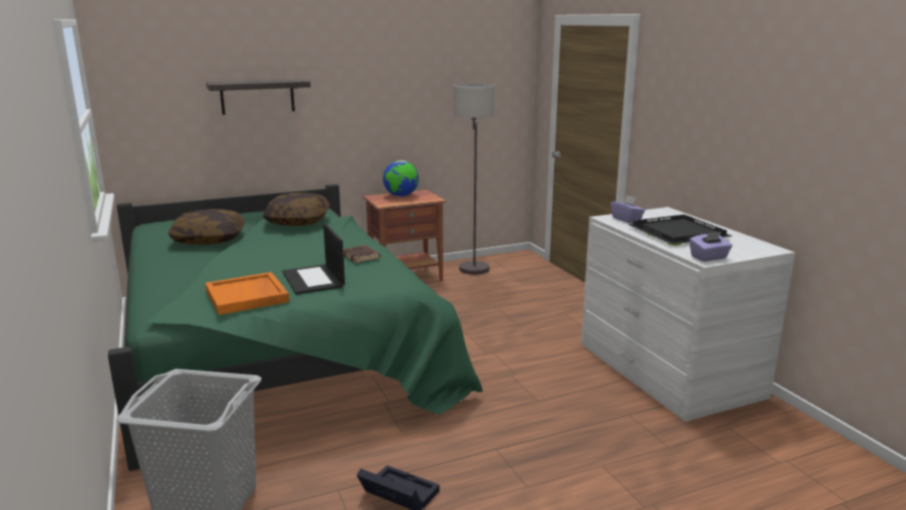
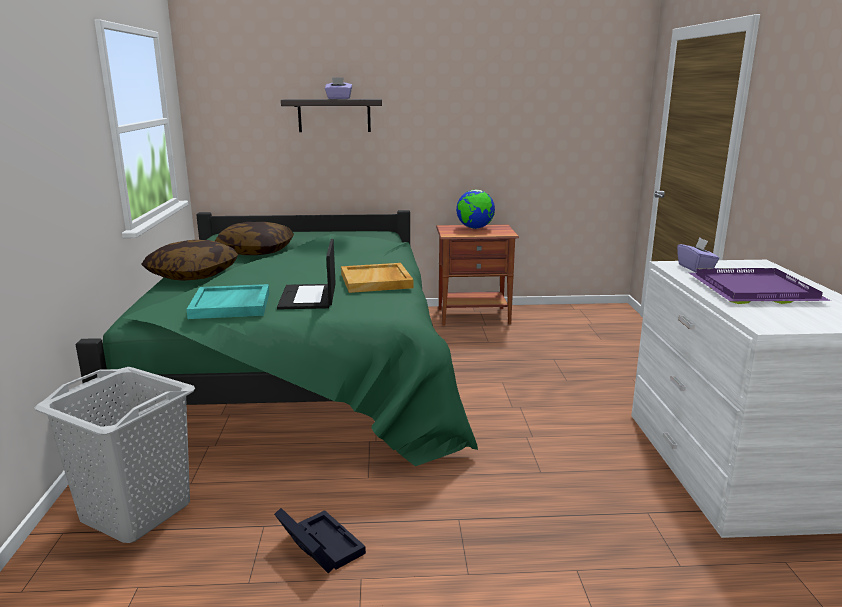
camera: 20 degrees right, 0 degrees up
orange tray [205,272,289,315] -> turquoise tray [186,284,269,319]
pillow [263,192,330,226] -> pillow moved to [141,240,238,281]
brown book [343,245,380,263] -> beige tray [341,263,414,293]
grey floor lamp [454,83,495,275] -> none
black tray [627,214,732,246] -> purple tray [689,268,831,304]
purple tissue box [689,231,732,261] -> purple tissue box moved to [325,77,352,99]

